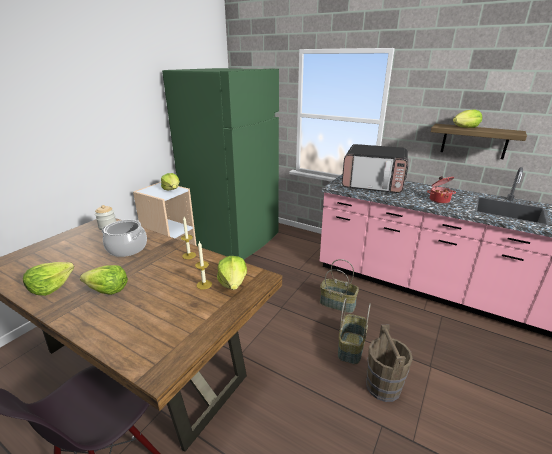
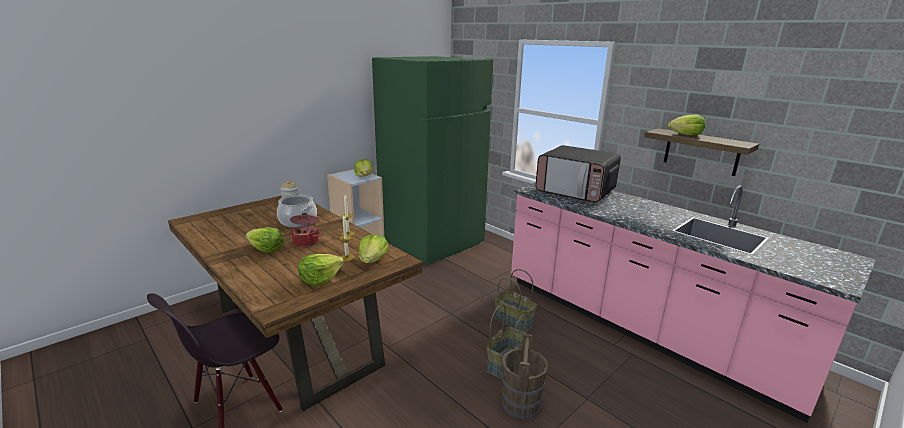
camera: 15 degrees right, 5 degrees down
lettuce [23,262,74,296] -> lettuce moved to [298,254,344,286]
cooking pot [427,176,456,204] -> cooking pot moved to [289,213,322,247]

